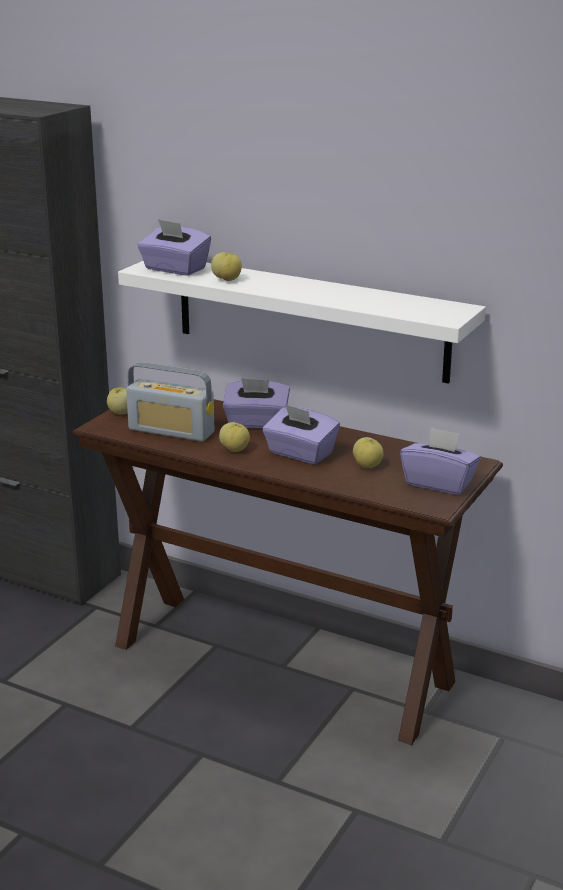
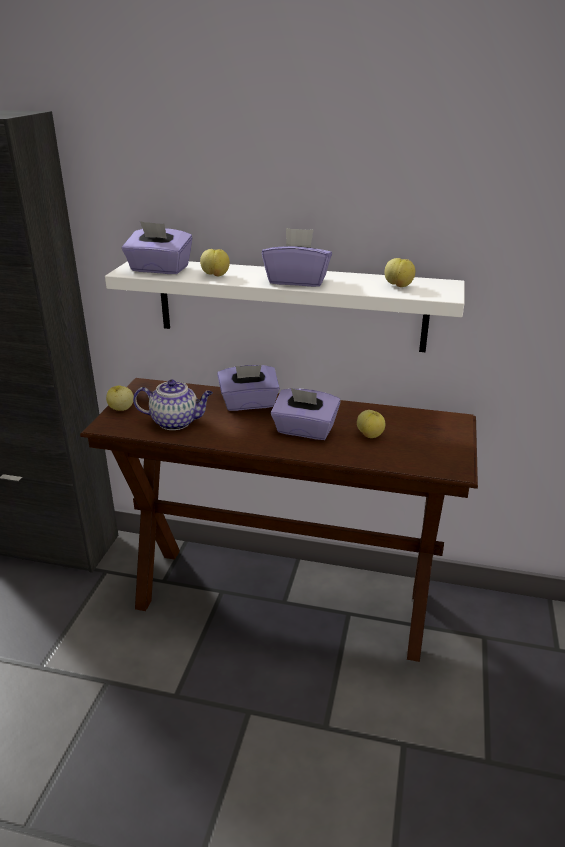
camera: 15 degrees left, 5 degrees up
radio [126,362,214,442] -> teapot [133,379,213,430]
apple [219,422,250,452] -> apple moved to [384,258,415,287]
purple tissue box [400,427,481,495] -> purple tissue box moved to [262,228,332,287]

